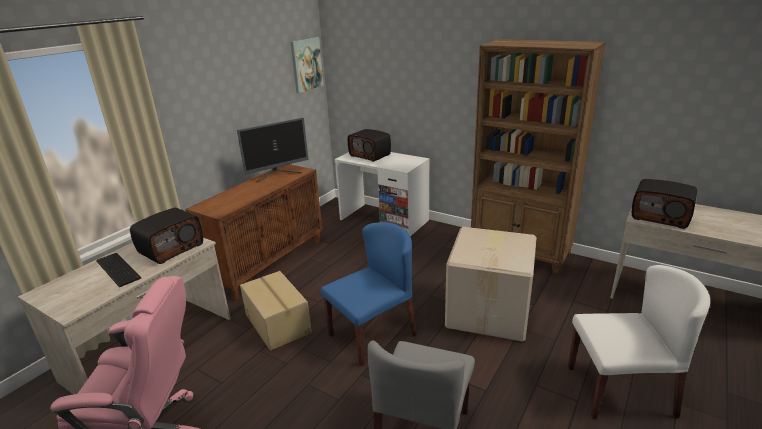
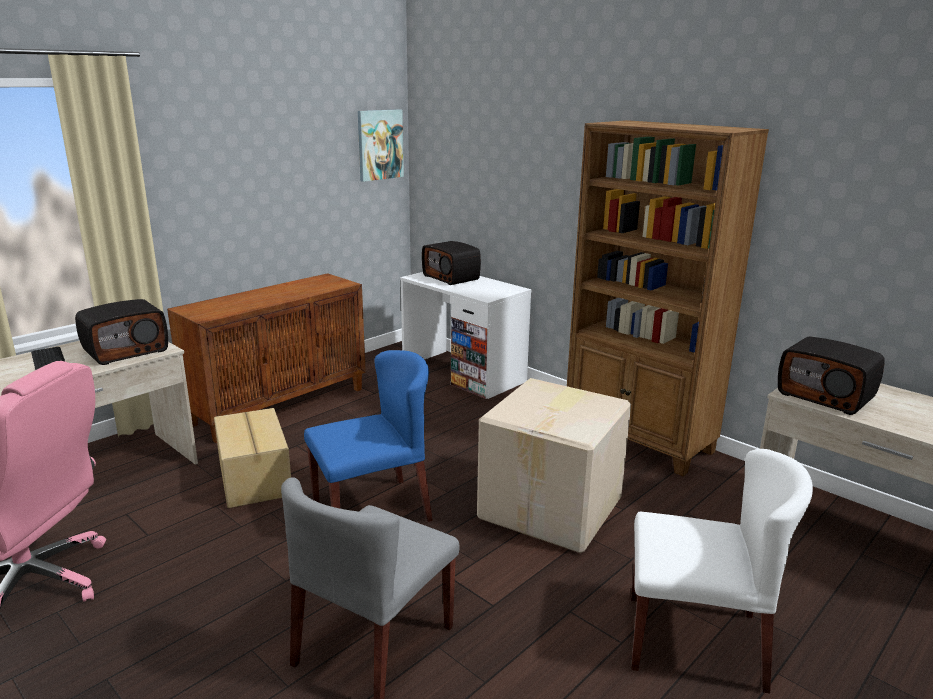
camera: 10 degrees right, 5 degrees down
monitor [237,118,308,183] -> none

